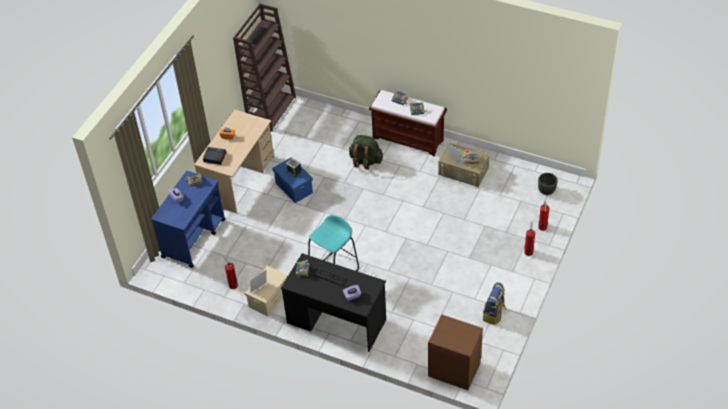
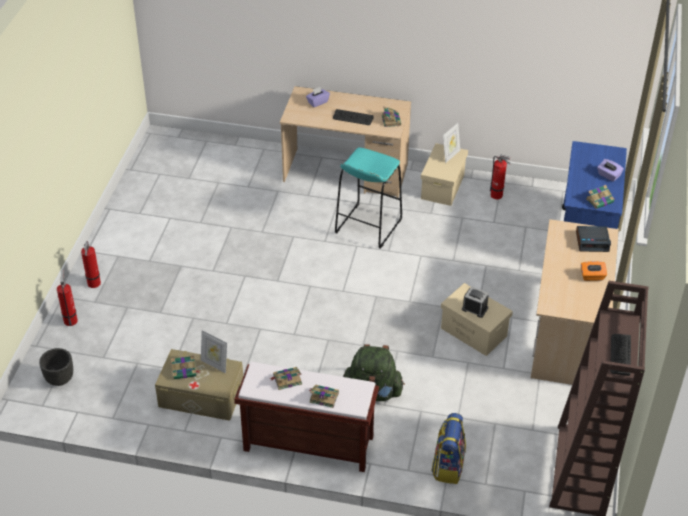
camera: 165 degrees right, 5 degrees down
blue storage box [272,157,313,203] -> beige storage box [441,283,513,356]
black desk [281,253,386,352] -> beige desk [280,86,411,198]
brown nightstand [428,315,483,390] -> none
backpack [483,282,506,325] -> backpack moved to [432,413,466,484]

